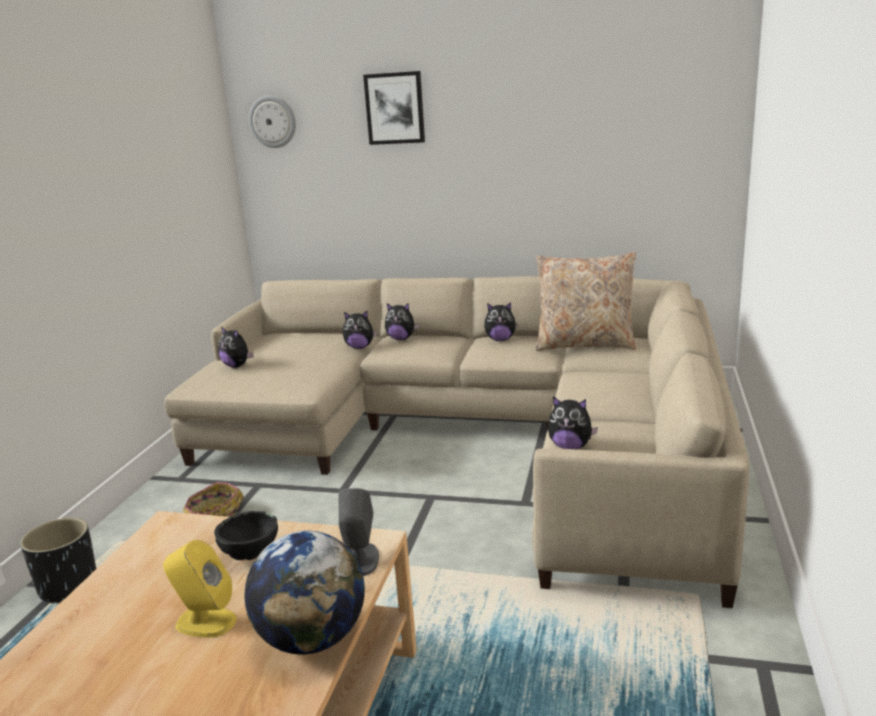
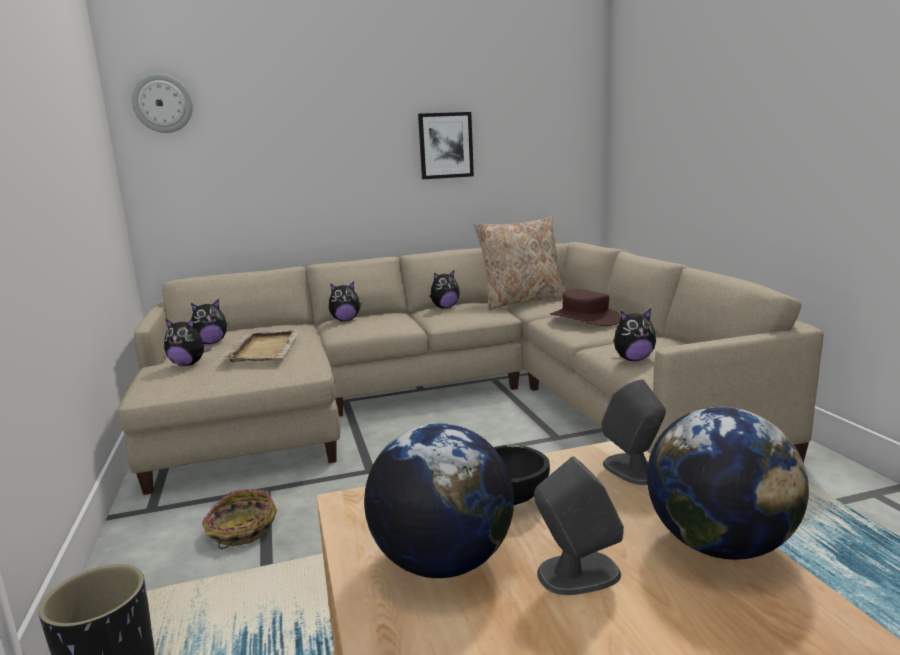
camera: 30 degrees left, 5 degrees down
yellow speaker [163,540,237,638] -> grey speaker [534,456,624,595]
plush toy [343,311,377,349] -> plush toy moved to [191,299,228,344]
picture [363,71,425,145] -> picture moved to [418,112,474,179]
none -> beige tray [220,329,300,362]
none -> globe [364,423,514,578]
none -> brown hat [550,289,621,326]

